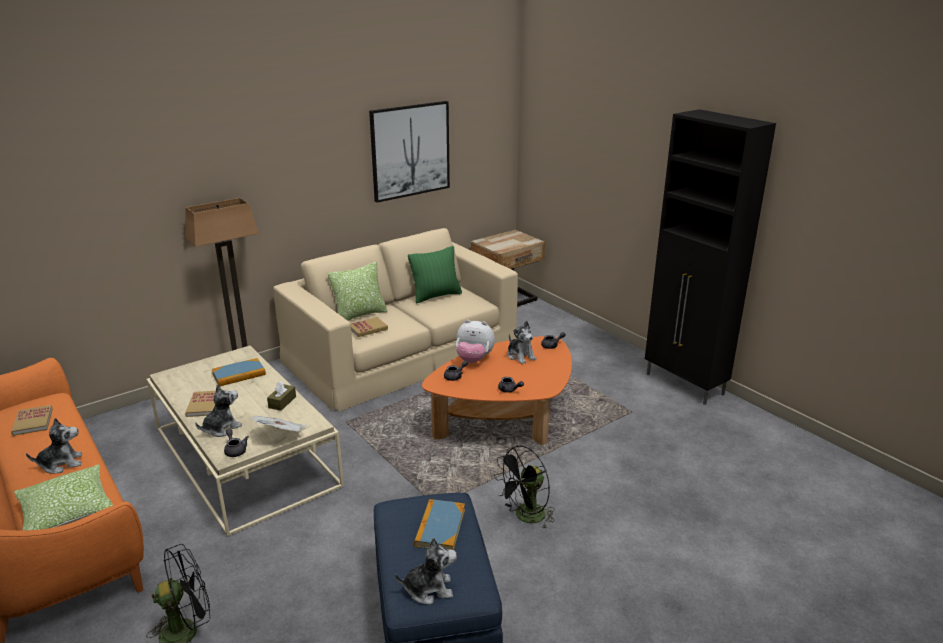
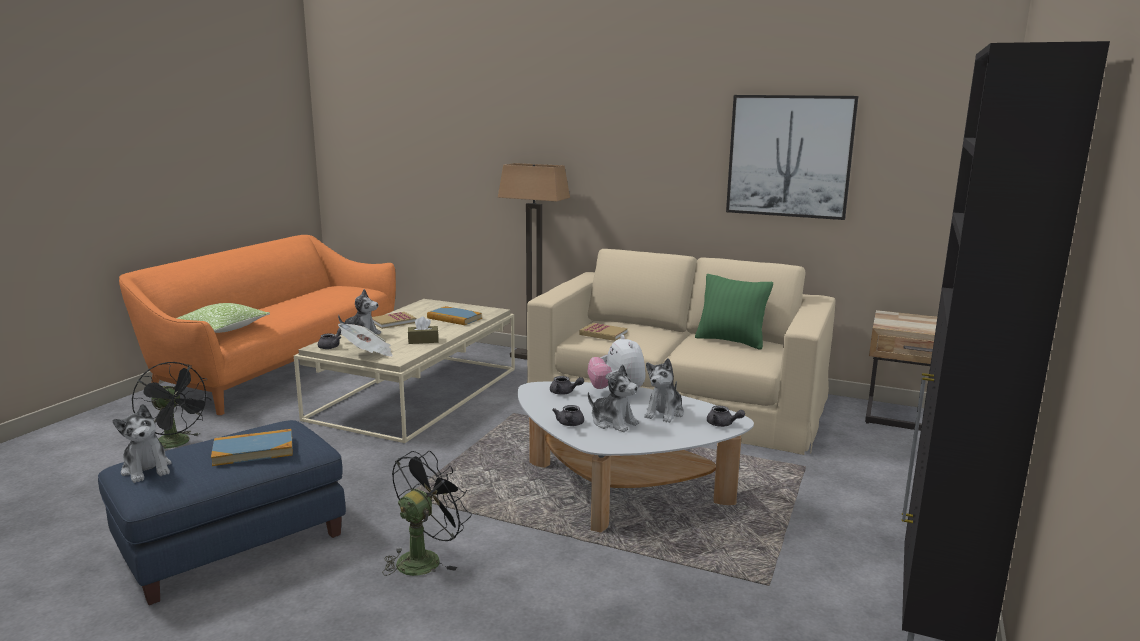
camera: 60 degrees right, 10 degrees down
book [11,405,53,436] -> none
plush toy [26,418,82,474] -> plush toy moved to [588,364,639,432]
pillow [327,262,388,321] -> none
orange coffee table [422,336,572,445] -> white coffee table [518,381,754,532]
black fan [494,446,555,528] -> black fan turned 105 degrees clockwise [382,451,472,576]

